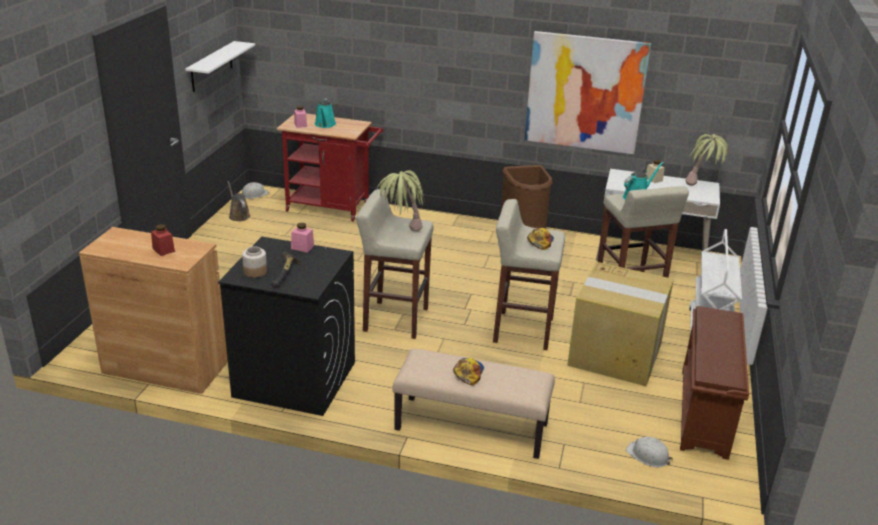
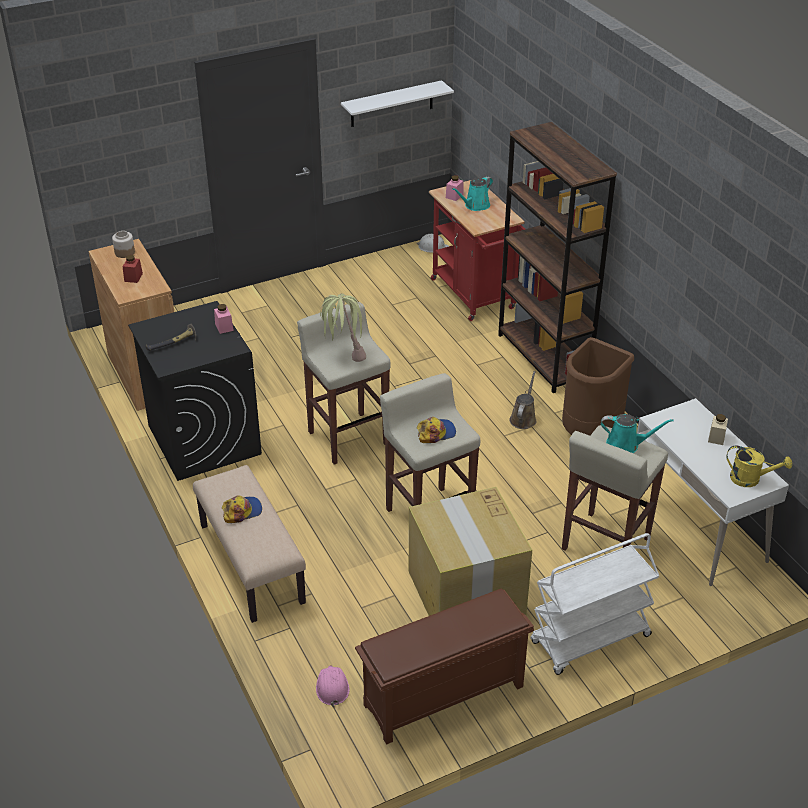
camera: 50 degrees right, 10 degrees up
brown watering can [227,181,250,221] -> brown watering can moved to [509,371,536,429]
jar [242,247,267,278] -> jar moved to [112,231,135,258]
picture [524,31,651,154] -> none
white hard hat [626,437,673,467] -> pink hard hat [316,666,350,707]
potted plant [686,134,728,186] -> yellow watering can [726,445,792,487]
none -> brown bookcase [498,122,617,393]

